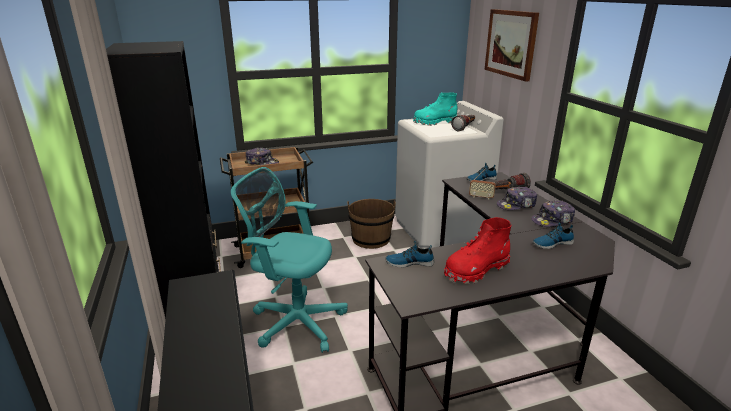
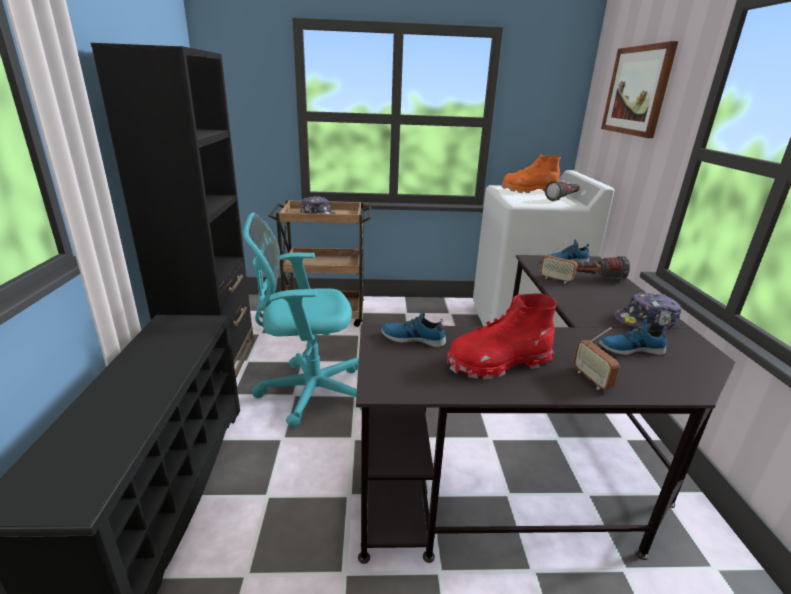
camera: 15 degrees right, 0 degrees up
turquoise office chair [231,167,348,353] -> turquoise office chair turned 45 degrees counterclockwise [243,212,362,428]
brown bucket [347,199,396,249] -> none
turquoise boot [413,92,457,126] -> orange boot [502,154,561,193]
cap [497,187,537,210] -> none
none -> radio [573,327,619,390]

